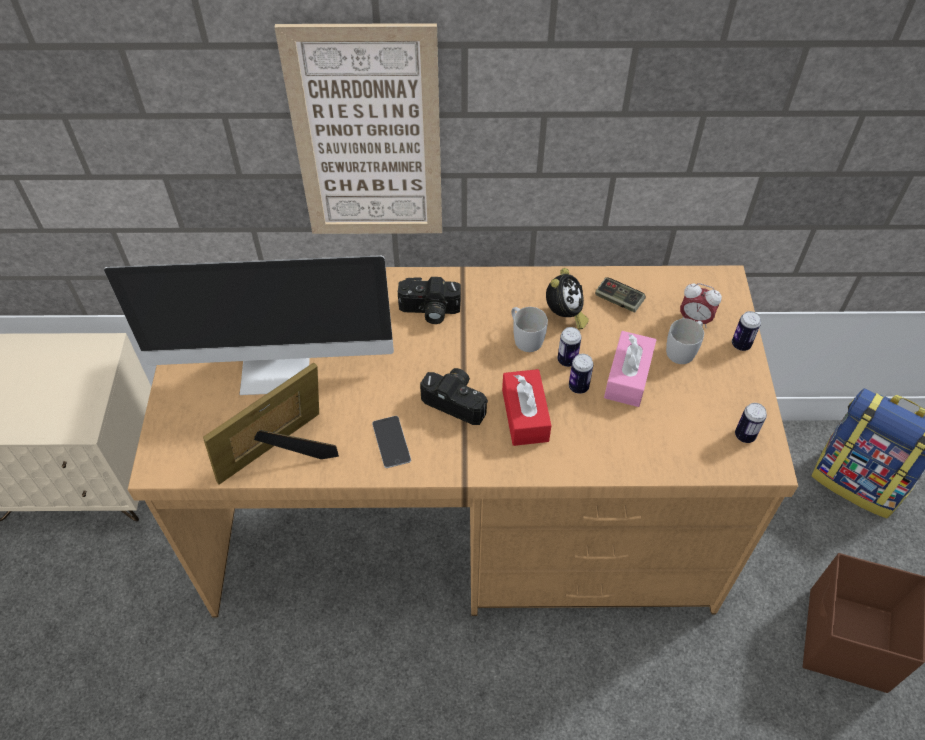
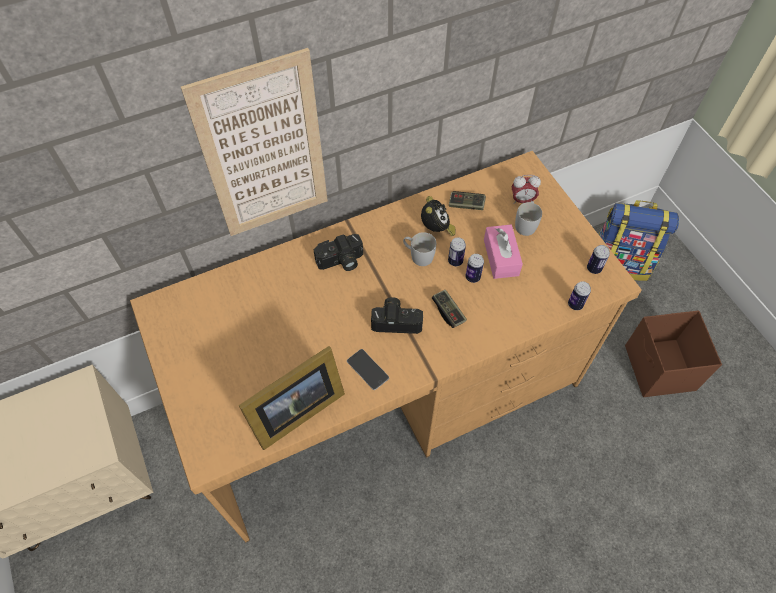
camera: 25 degrees left, 5 degrees up
monitor [104,255,394,395] -> none
picture frame [203,363,339,485] -> picture frame turned 150 degrees counterclockwise [238,346,345,450]
red tissue box [502,369,552,446] -> game controller [432,290,467,328]
can [732,311,761,351] -> can moved to [568,281,591,310]

